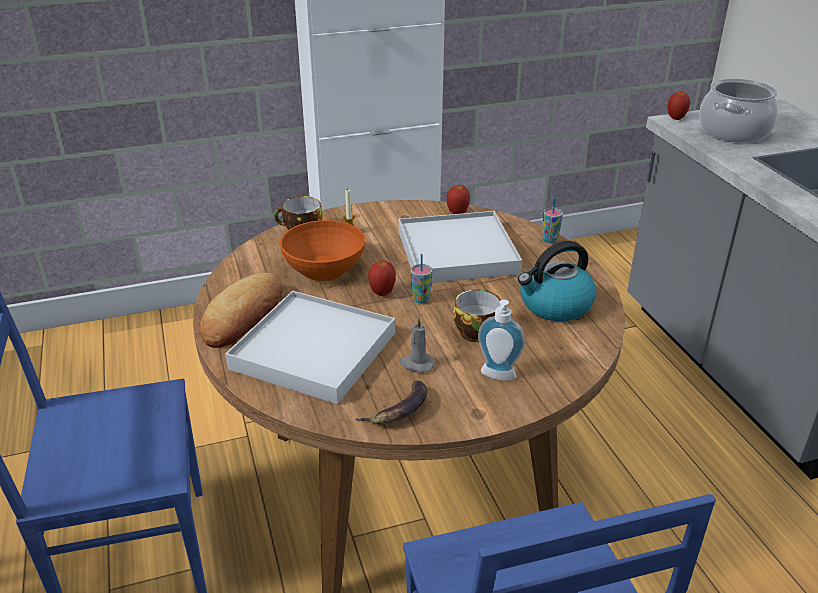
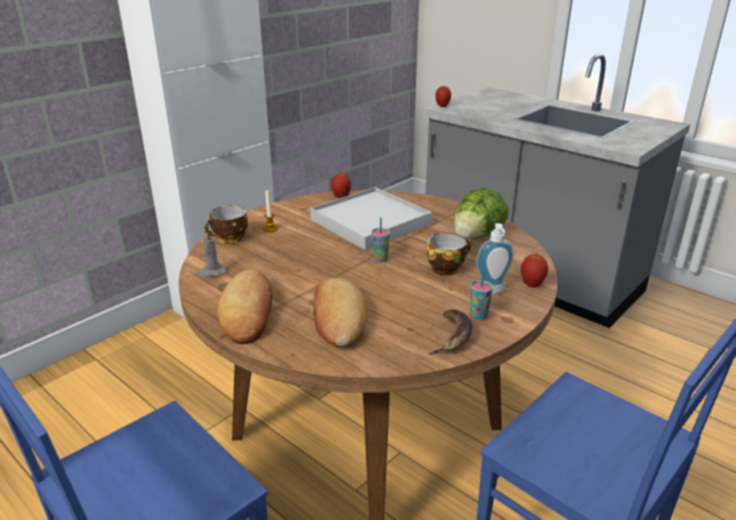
camera: 30 degrees left, 5 degrees down
white tray [225,291,395,404] -> bread [313,278,367,347]
orange bowl [280,220,365,281] -> none
apple [368,261,396,296] -> apple moved to [521,254,548,288]
grey candle [400,316,435,373] -> grey candle moved to [197,231,226,277]
kettle [518,241,596,321] -> lettuce [454,188,508,239]
cup [543,198,563,243] -> cup moved to [470,270,493,320]
cooking pot [699,78,778,143] -> none

